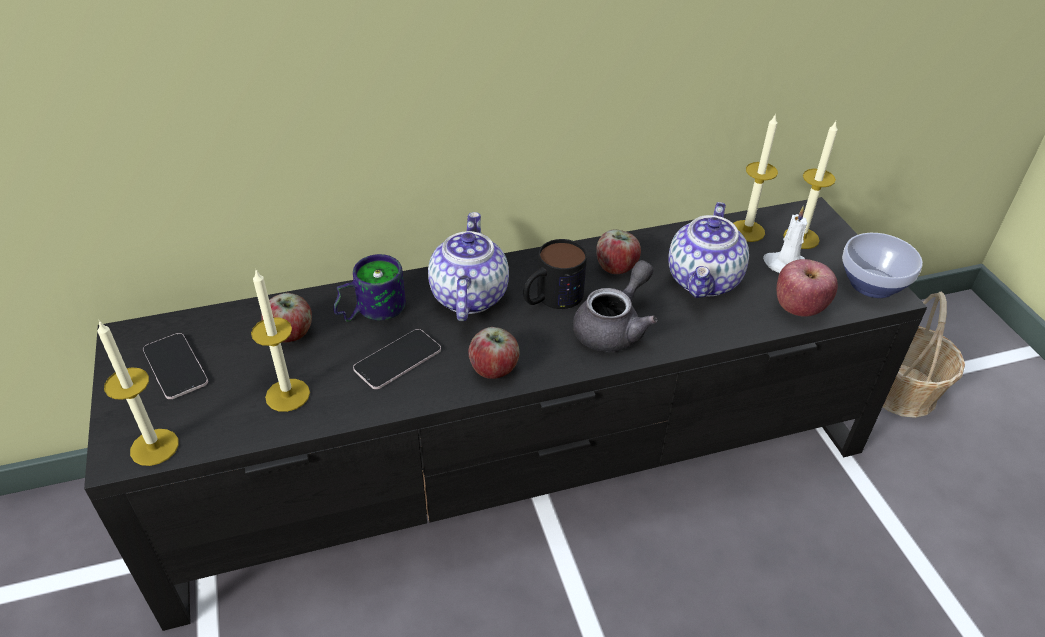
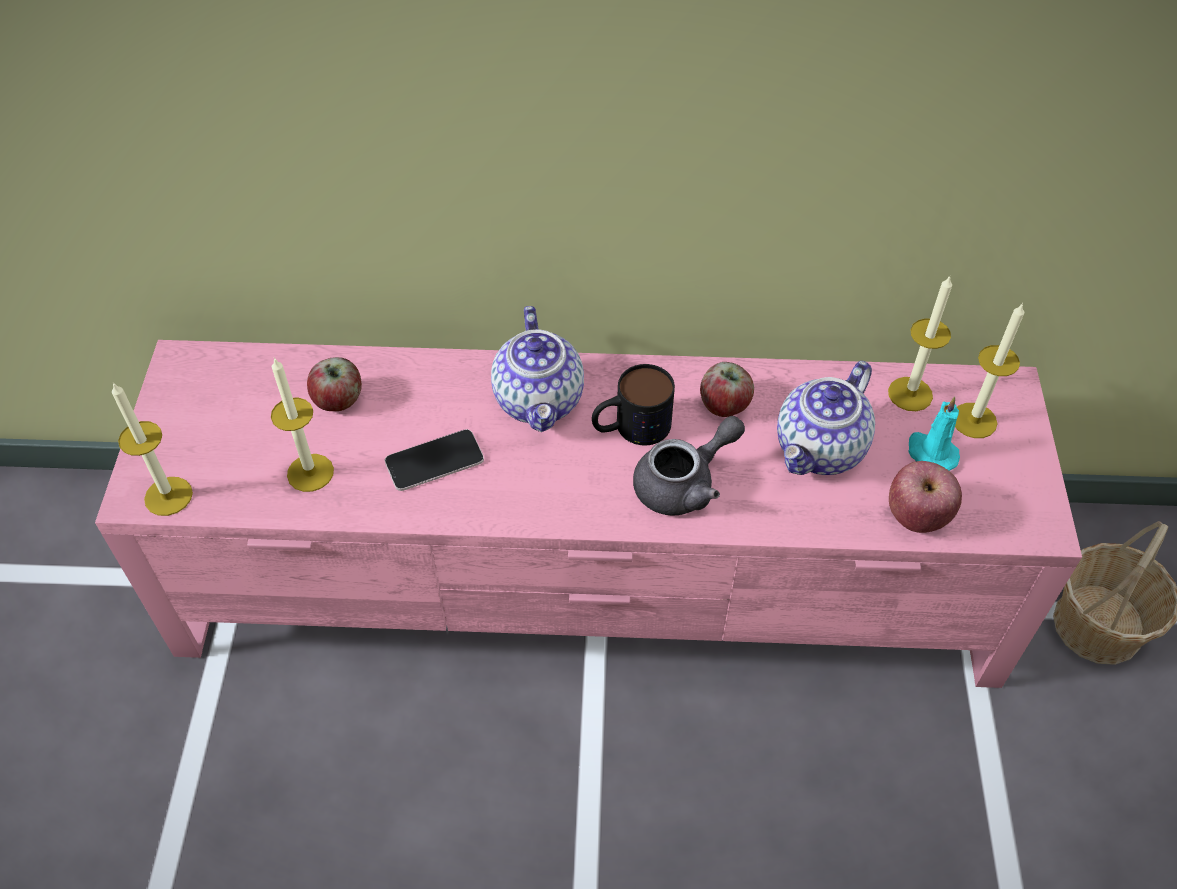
camera: 20 degrees right, 10 degrees up
black tv stand [84,197,927,631] -> pink tv stand [95,340,1082,688]
phone [143,333,208,399] -> none
mug [333,254,406,322] -> none
teapot [428,212,509,321] -> teapot turned 150 degrees clockwise [491,306,584,432]
apple [468,327,520,379] -> none
white candle [763,206,807,273] -> turquoise candle [908,396,960,471]
bowl [842,233,923,298] -> none

